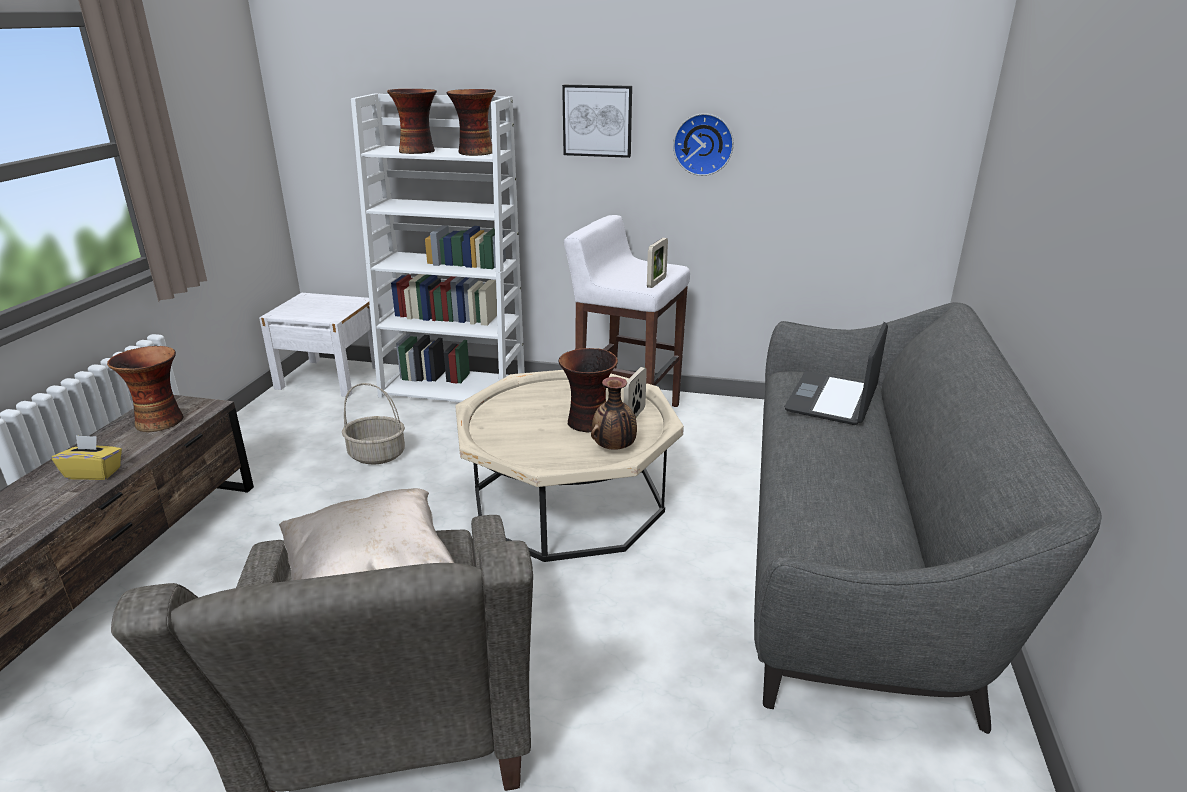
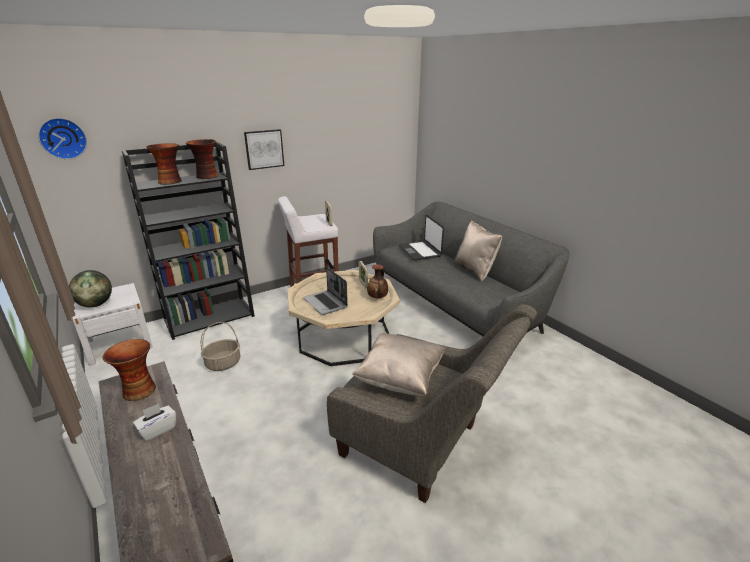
camera: 45 degrees left, 0 degrees up
yellow tissue box [52,435,122,480] -> white tissue box [133,403,176,441]
white bookcase [351,93,525,402] -> black bookcase [122,142,255,340]
vase [558,348,618,433] -> none
wall clock [673,113,734,176] -> wall clock moved to [38,118,87,159]
none -> globe [69,270,112,308]
none -> laptop [303,267,348,315]
none -> beige pillow [455,220,502,281]

